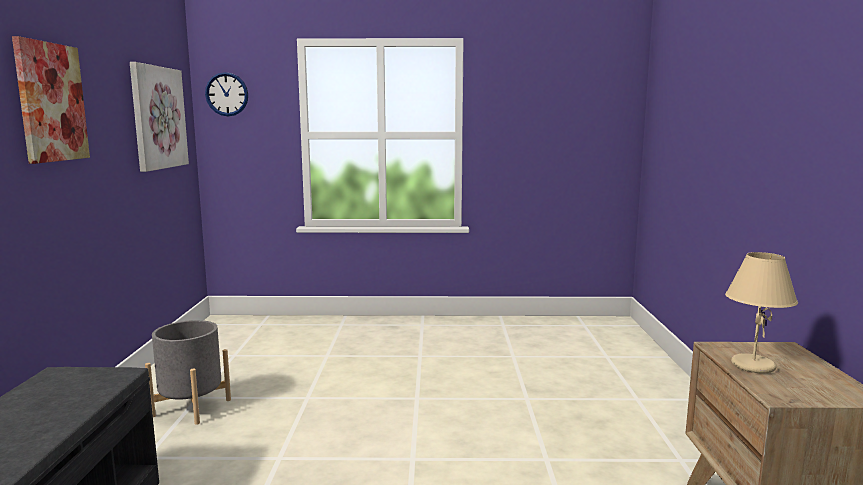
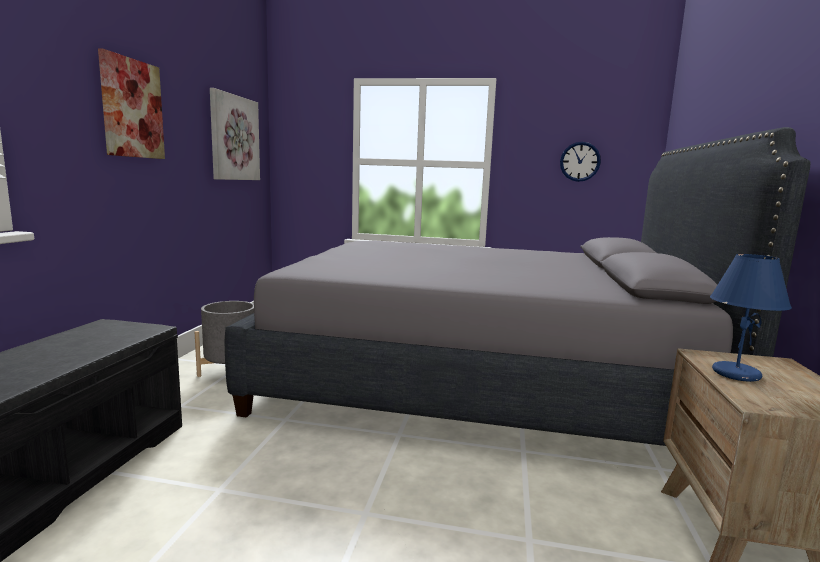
camera: 10 degrees right, 0 degrees up
wall clock [205,72,248,116] -> wall clock moved to [560,142,601,182]
beige table lamp [725,252,798,373] -> blue table lamp [710,254,792,382]
none -> grey bed [225,127,810,446]

